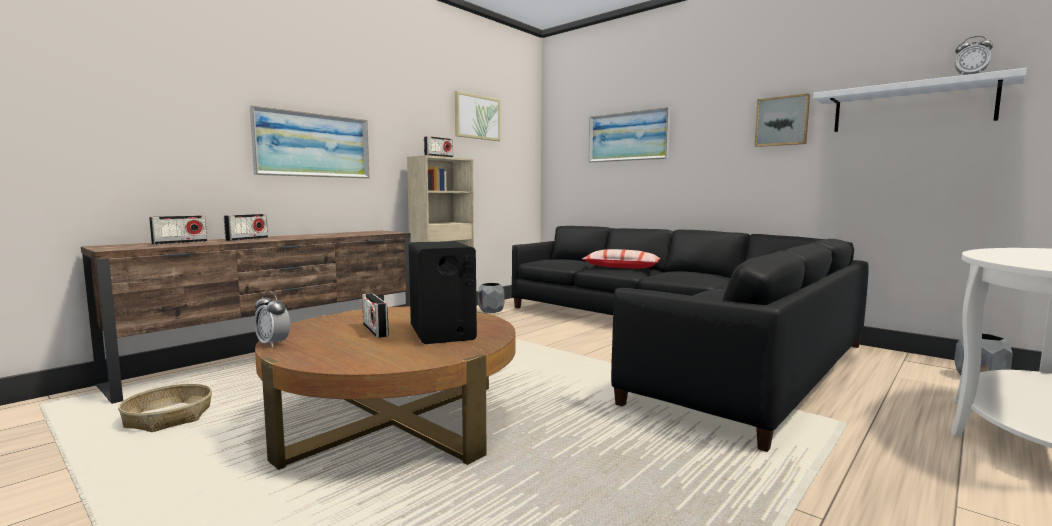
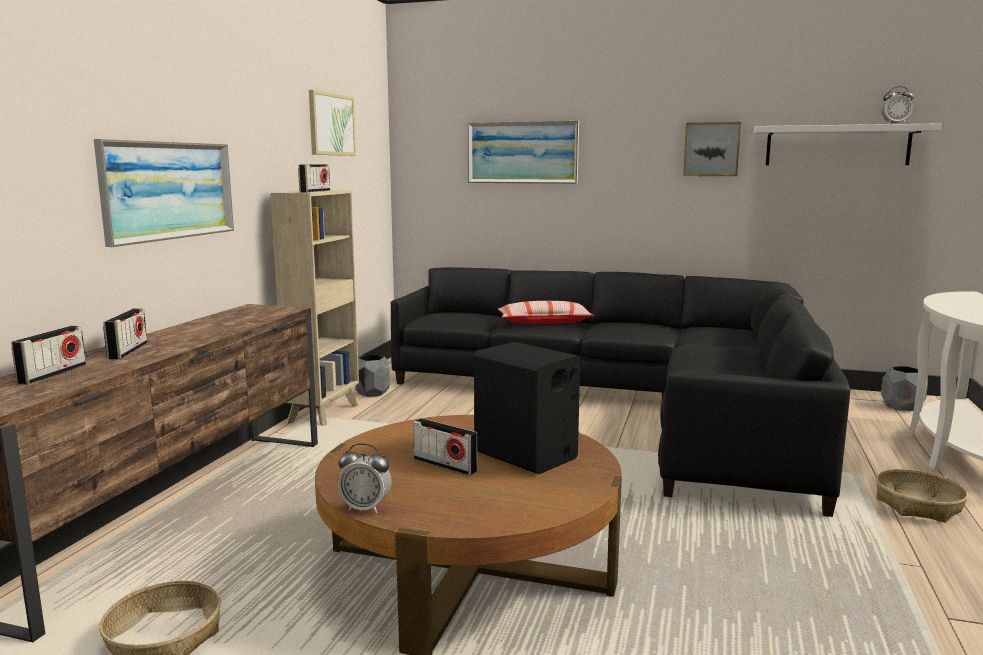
camera: 25 degrees left, 5 degrees up
none -> basket [876,469,968,522]

